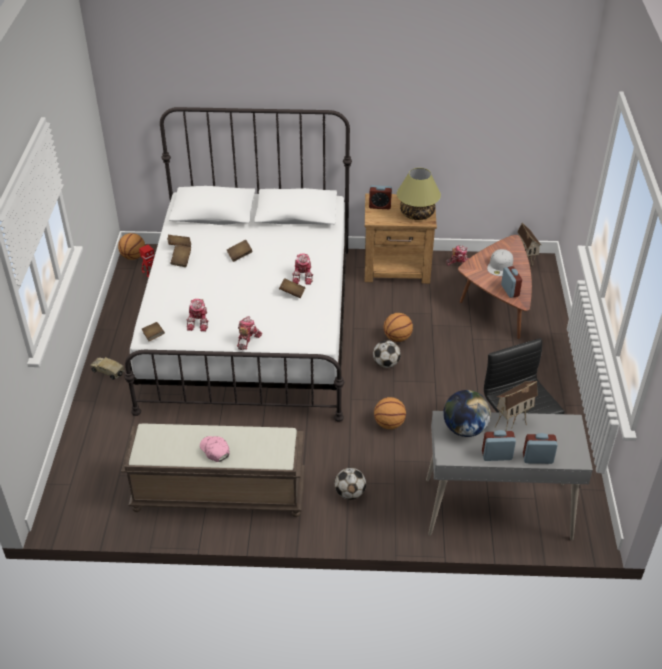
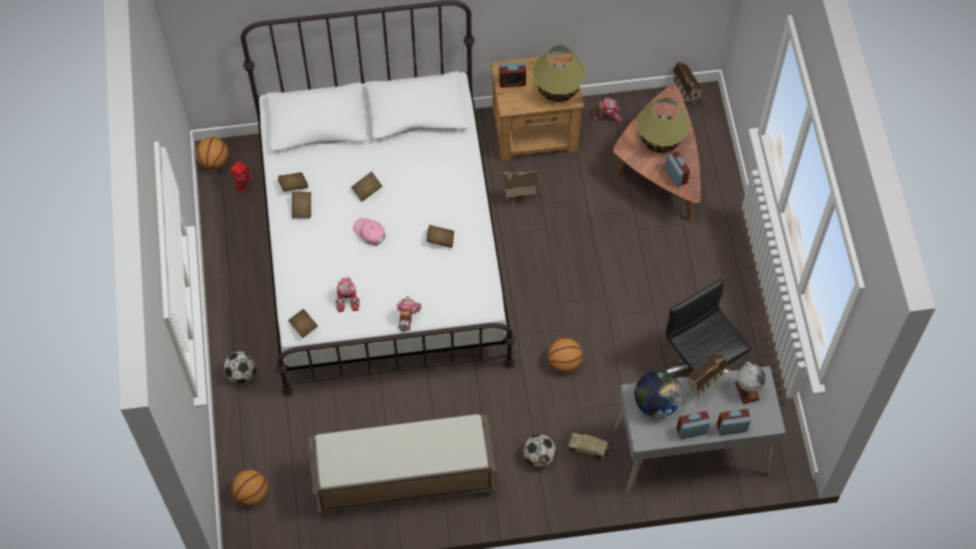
camera: 10 degrees left, 20 degrees up
toy truck [90,357,125,380] -> toy truck moved to [568,433,610,459]
pink cap [200,436,230,462] -> pink cap moved to [353,218,385,245]
toy robot [292,253,313,285] -> none
football [373,340,401,368] -> football moved to [224,351,256,383]
basketball [384,313,413,342] -> basketball moved to [231,470,268,506]
white cap [487,249,513,276] -> table lamp [637,98,689,153]
none -> toy house [503,170,539,206]
none -> globe [735,362,766,405]

